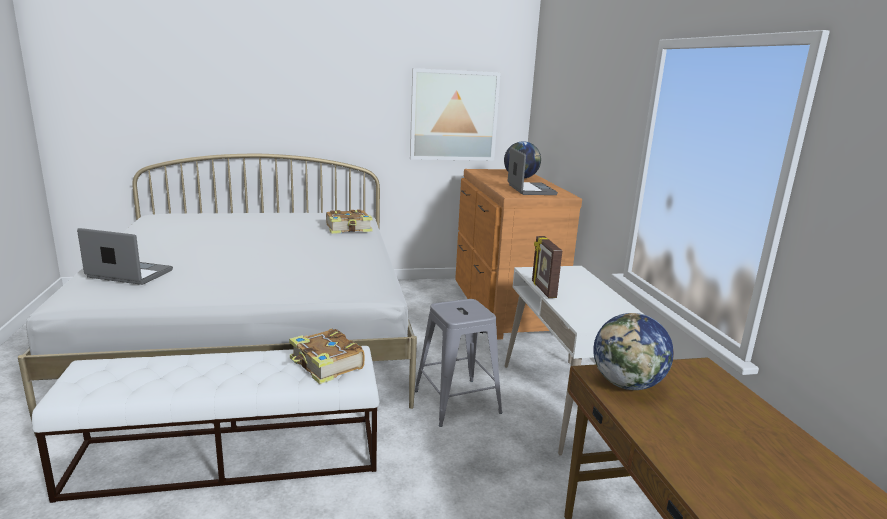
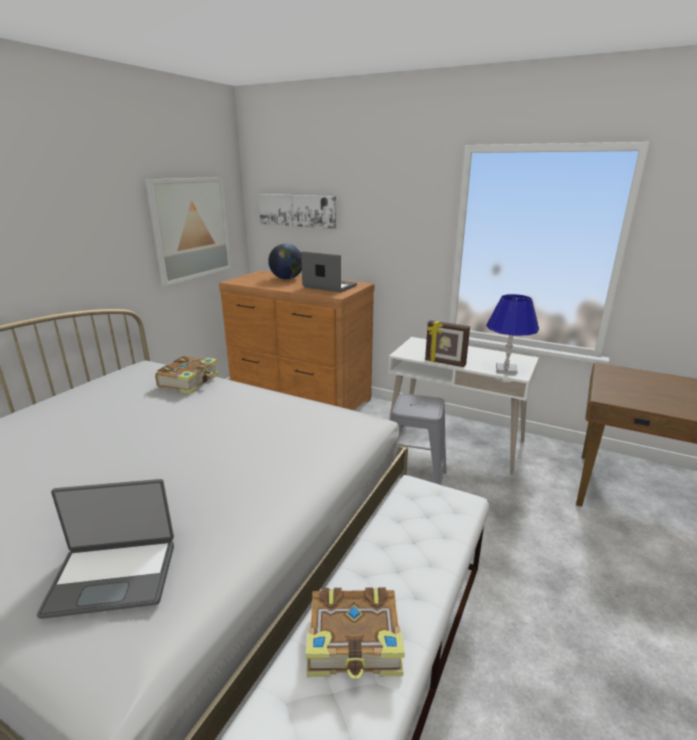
camera: 50 degrees left, 5 degrees up
laptop [77,228,173,285] -> laptop turned 150 degrees counterclockwise [37,479,174,619]
book [289,329,365,384] -> book moved to [305,587,405,680]
globe [593,313,674,390] -> none
none -> picture [259,194,336,229]
none -> blue table lamp [486,294,539,375]

